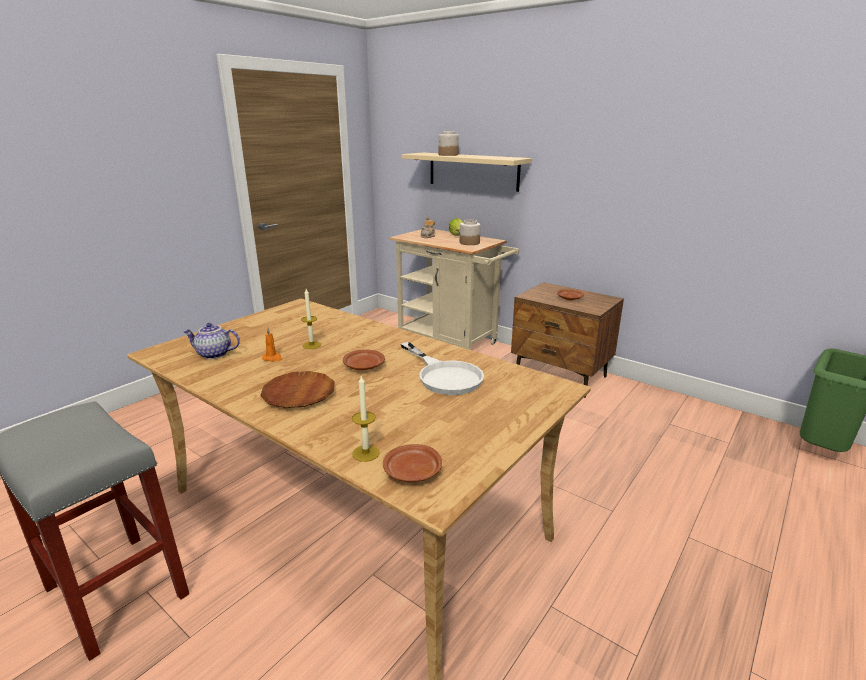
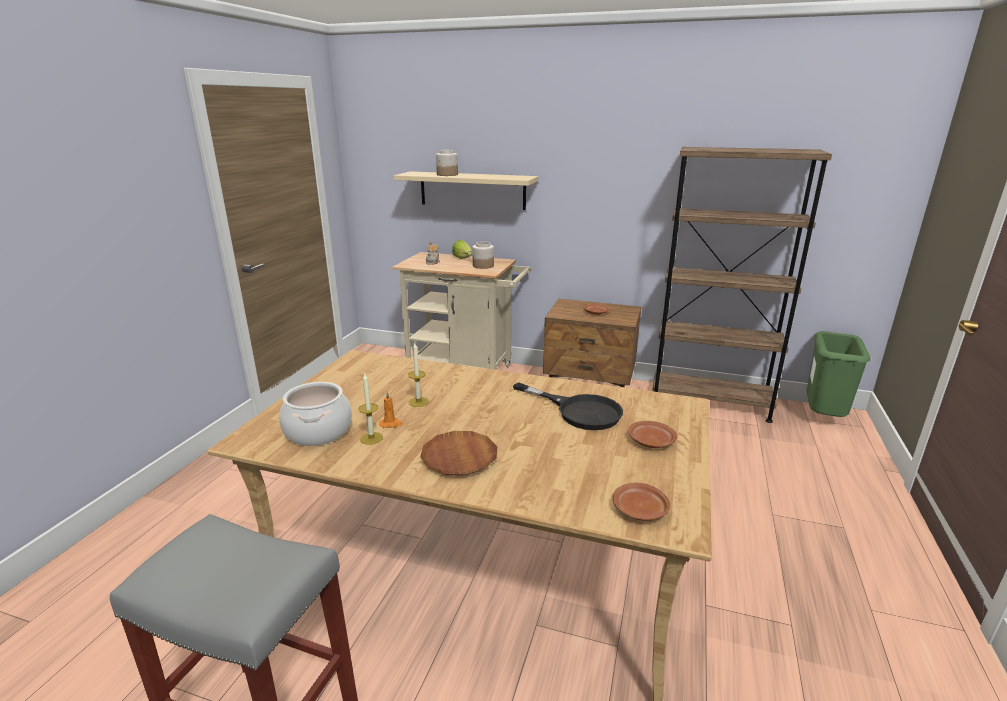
camera: 20 degrees left, 0 degrees up
teapot [183,323,240,359] -> cooking pot [279,382,352,446]
brown plate [343,349,385,370] -> brown plate moved to [628,421,677,448]
candle [352,376,380,462] -> candle moved to [358,372,383,445]
white frying pan [401,342,484,395] -> black frying pan [513,382,623,430]
none -> brown bookcase [652,147,832,423]

